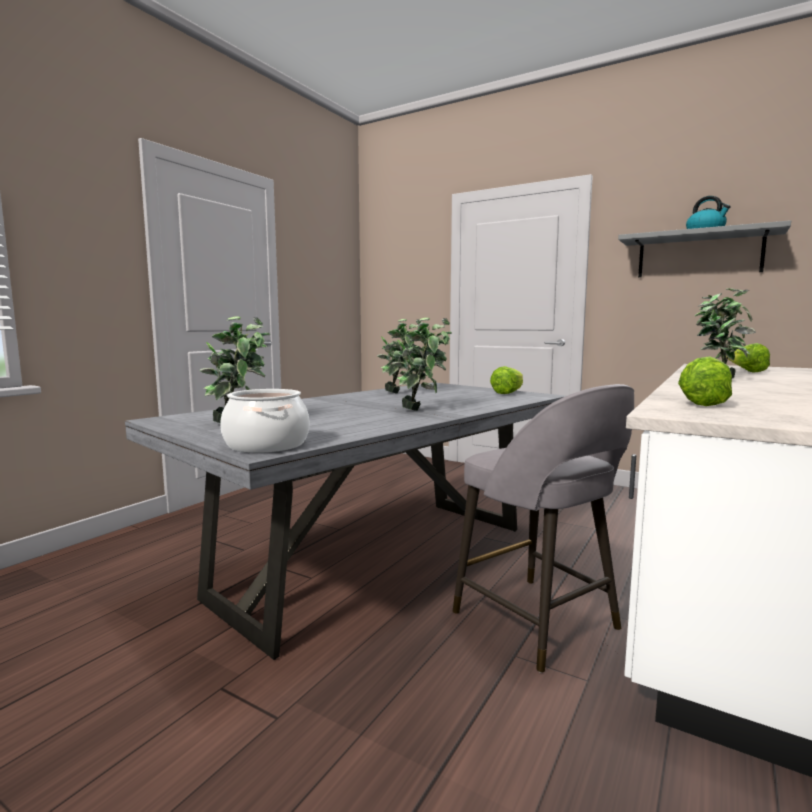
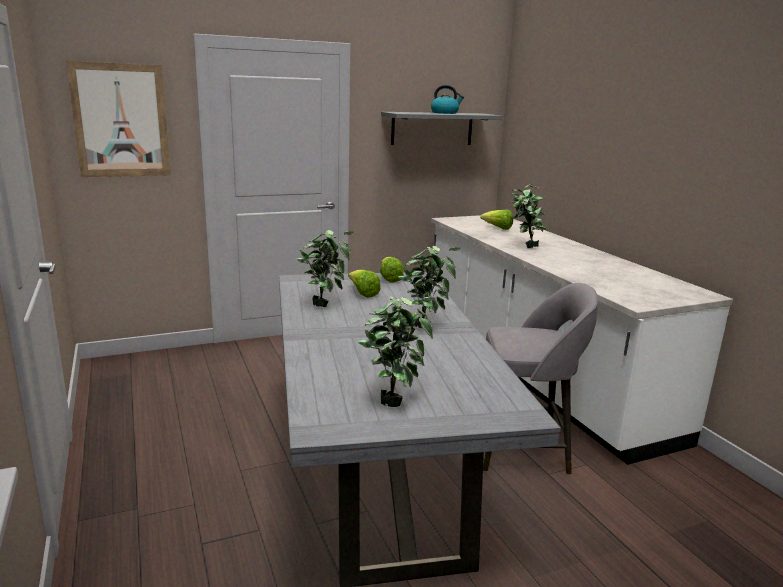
camera: 55 degrees left, 10 degrees up
cooking pot [220,389,310,453] -> none
lettuce [678,356,732,406] -> lettuce moved to [348,270,381,298]
none -> picture [66,61,171,177]

